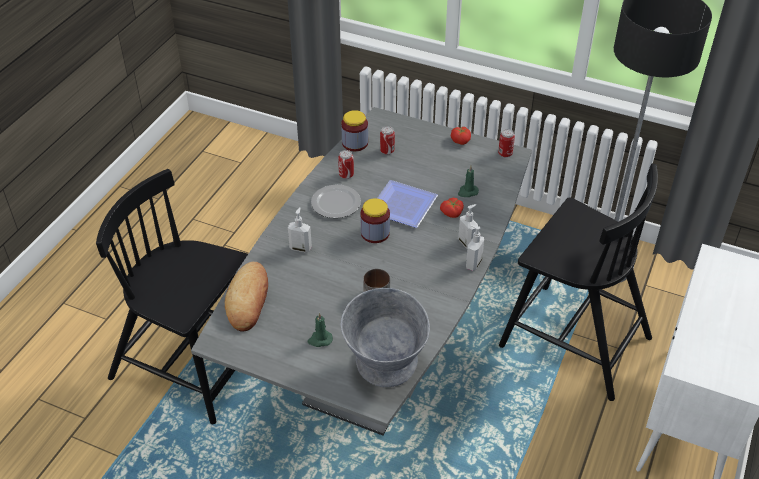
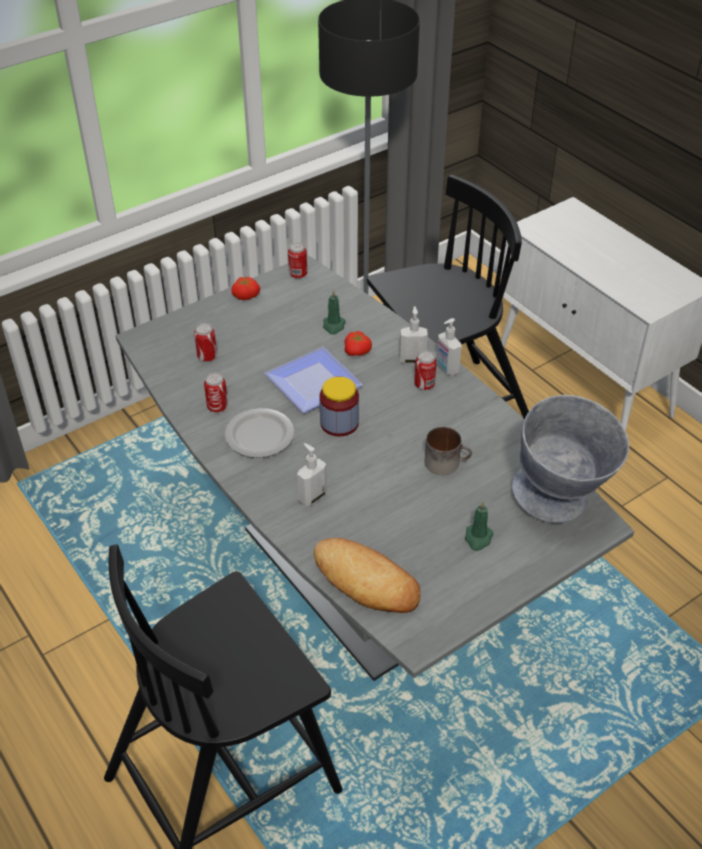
camera: 60 degrees left, 0 degrees up
jar [341,110,368,151] -> none
none -> can [414,351,437,390]

